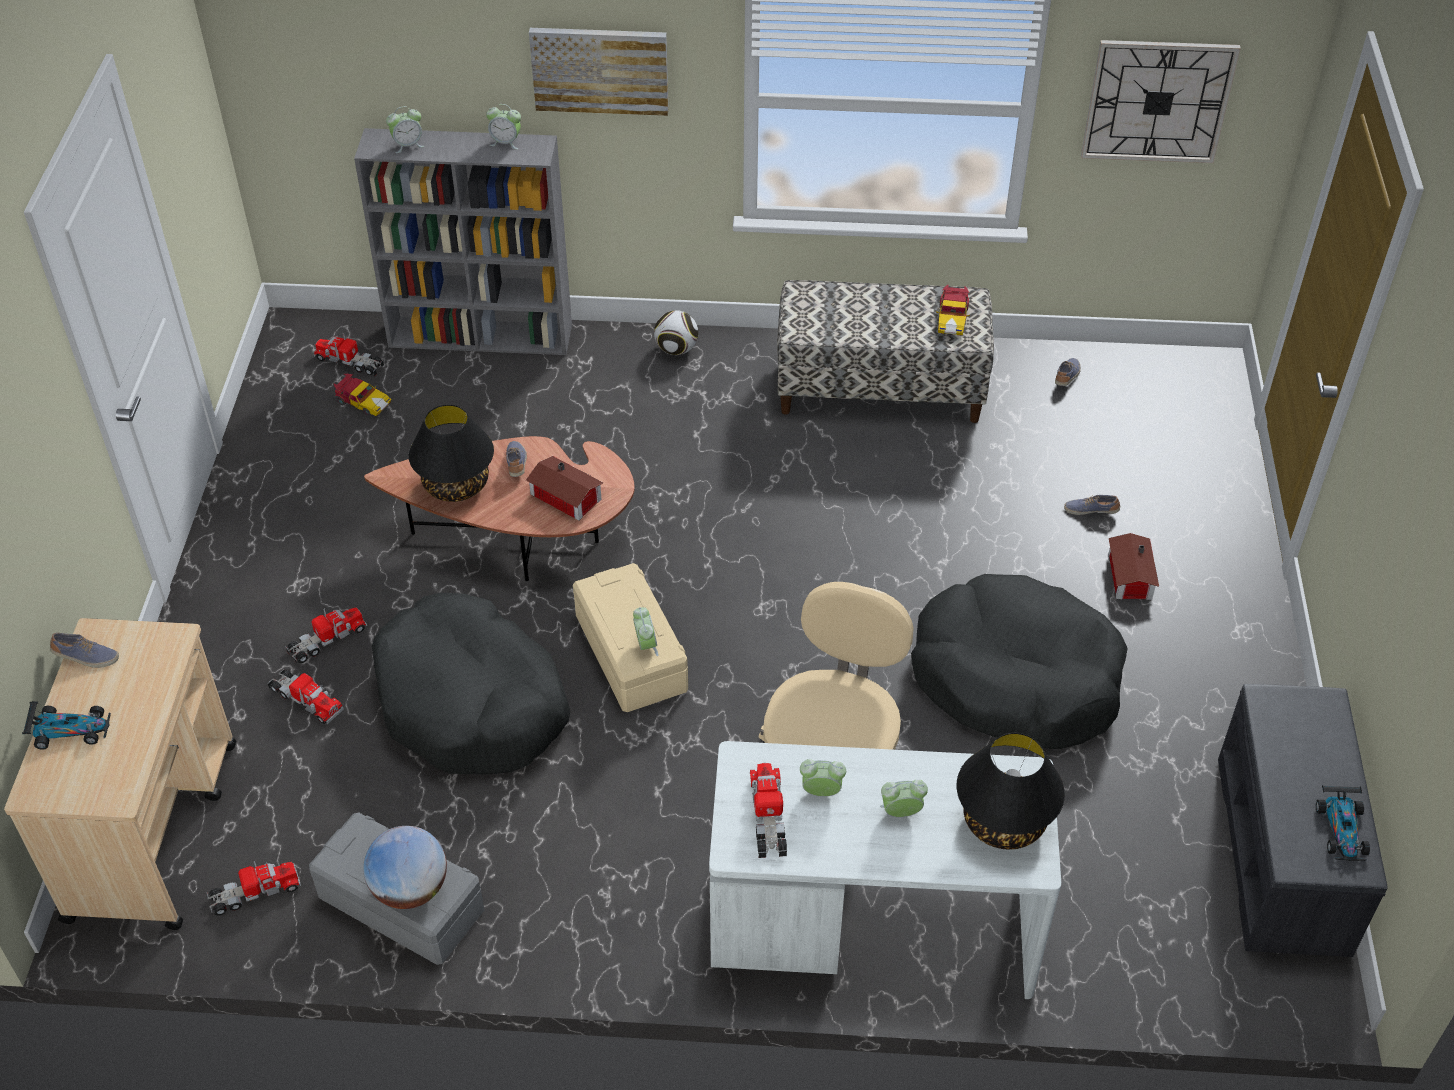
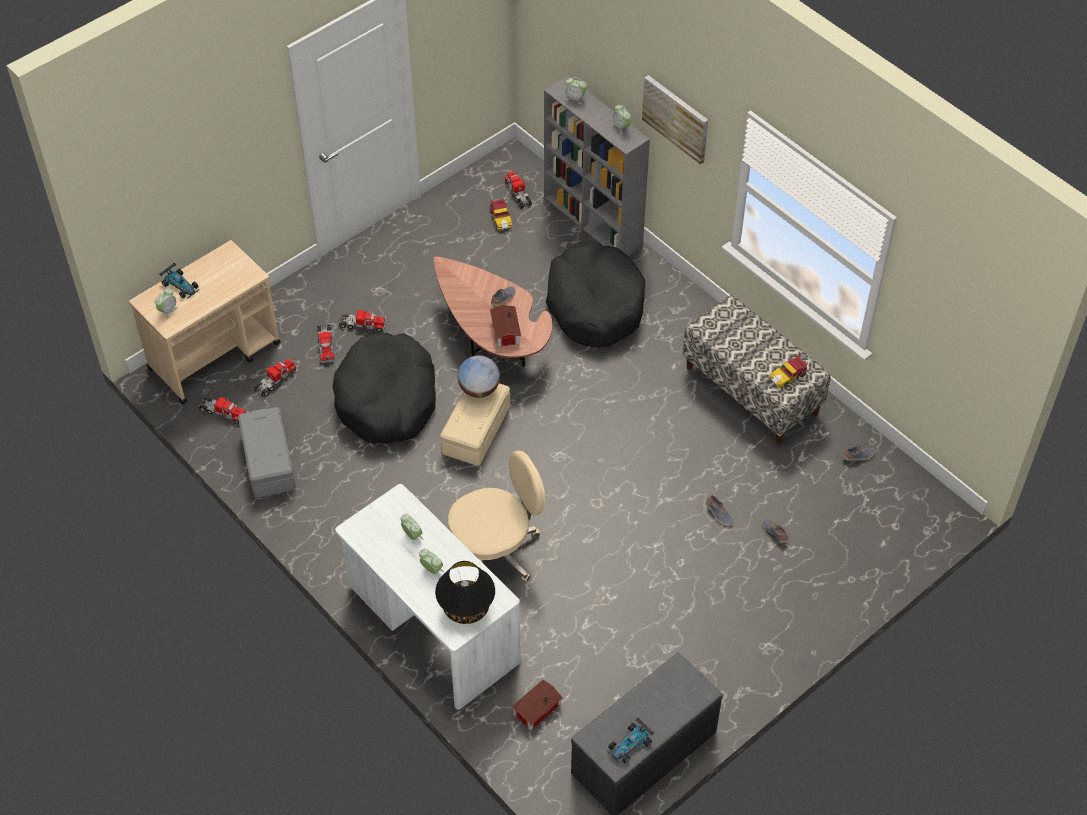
camera: 45 degrees right, 5 degrees up
shoe [50,633,119,668] -> shoe moved to [706,495,734,527]
globe [363,826,447,909] -> globe moved to [458,355,500,398]
black table lamp [409,404,494,502] -> none
alarm clock [633,607,658,656] -> alarm clock moved to [155,289,178,320]
football [654,310,698,355] -> none
toy truck [750,763,787,858] -> toy truck moved to [254,359,297,398]
black dog bed [911,574,1128,749] -> black dog bed moved to [546,242,645,348]
wall clock [1081,40,1241,163] -> none
toy house [1109,533,1159,600] -> toy house moved to [512,680,563,731]

